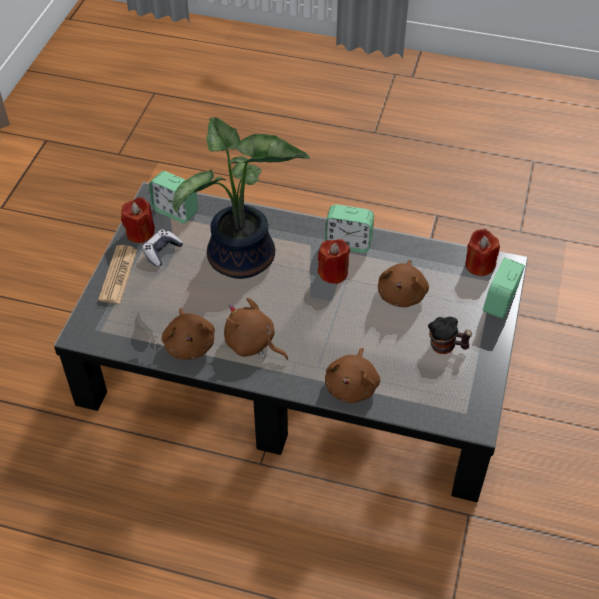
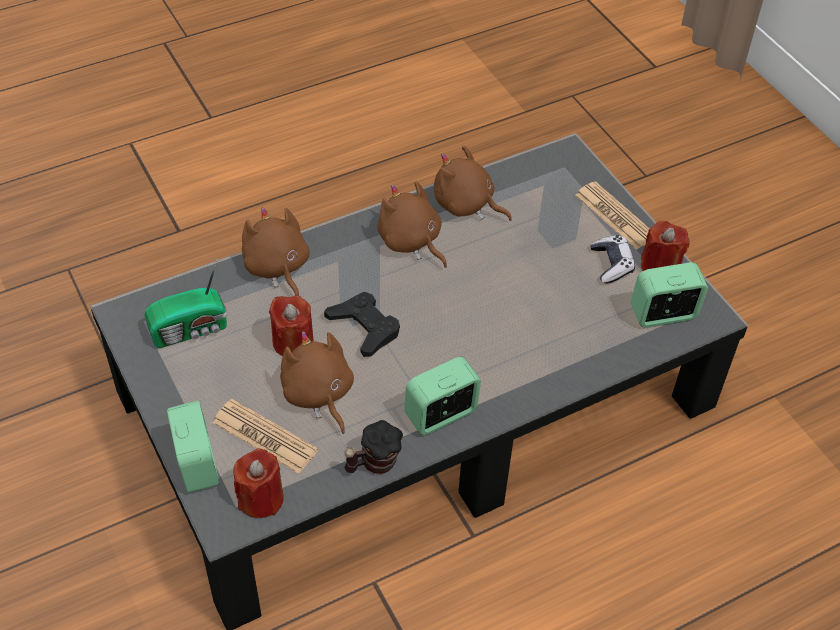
camera: 135 degrees right, 0 degrees up
potted plant [172,117,310,279] -> none
brown plush toy [224,298,288,360] -> brown plush toy turned 120 degrees counterclockwise [377,181,447,268]
red candle [318,239,350,284] -> red candle moved to [269,295,314,356]
mug [428,317,472,354] -> mug moved to [344,420,403,474]
none -> radio [144,257,227,348]
none -> newspaper [213,399,318,474]
none -> black game controller [324,292,400,357]

